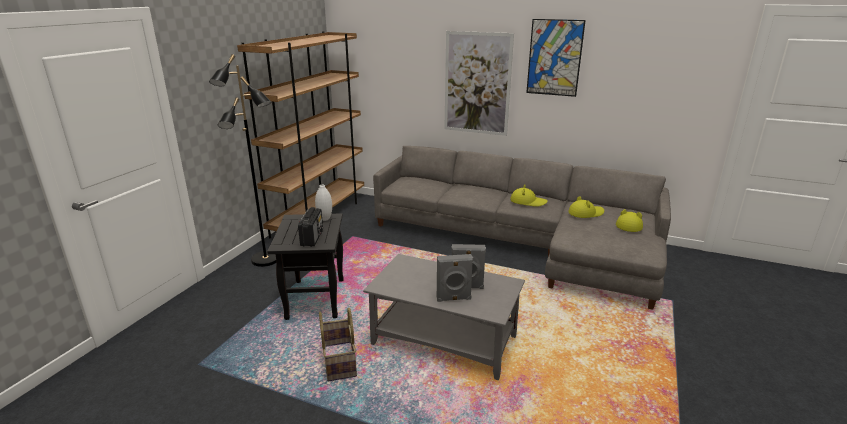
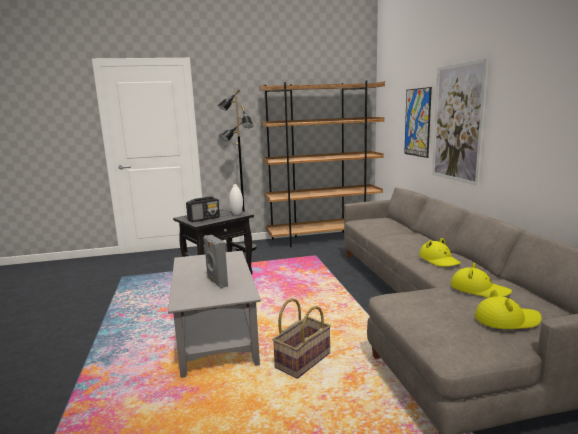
camera: 55 degrees right, 10 degrees down
basket [319,307,357,381] -> basket moved to [272,298,331,379]
grey speaker [437,254,473,302] -> none
picture [526,19,586,97] -> picture moved to [404,87,432,158]

